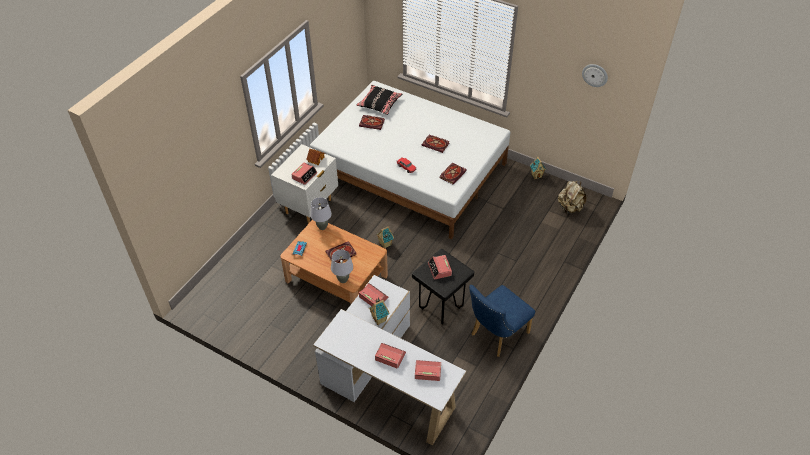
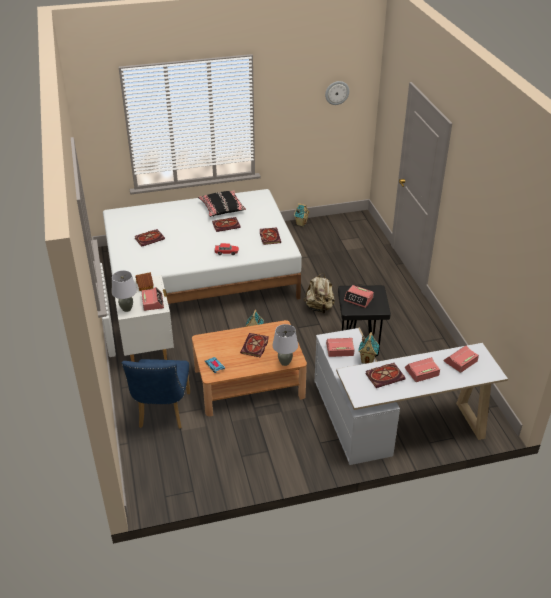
camera: 45 degrees left, 10 degrees down
grey table lamp [310,197,332,230] -> grey table lamp moved to [112,270,137,312]
black pillow [356,85,402,115] -> black pillow moved to [198,190,246,217]
blue chair [469,285,535,357] -> blue chair moved to [122,359,190,429]
beige backpack [558,181,586,214] -> beige backpack moved to [304,273,335,314]
none -> book [365,363,406,388]

